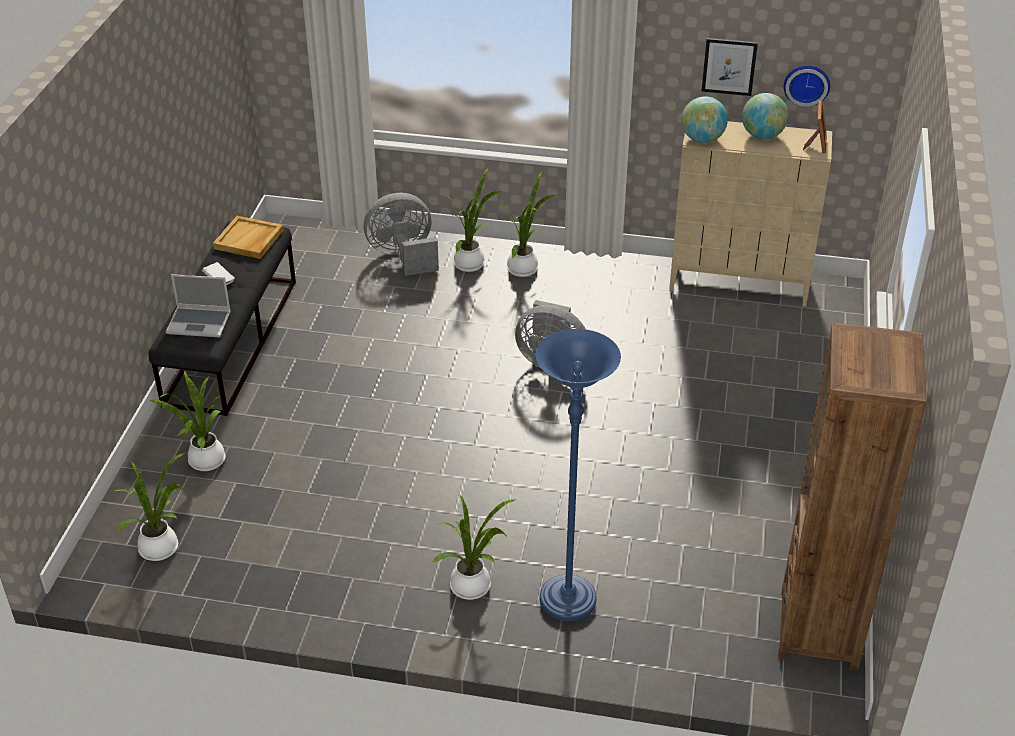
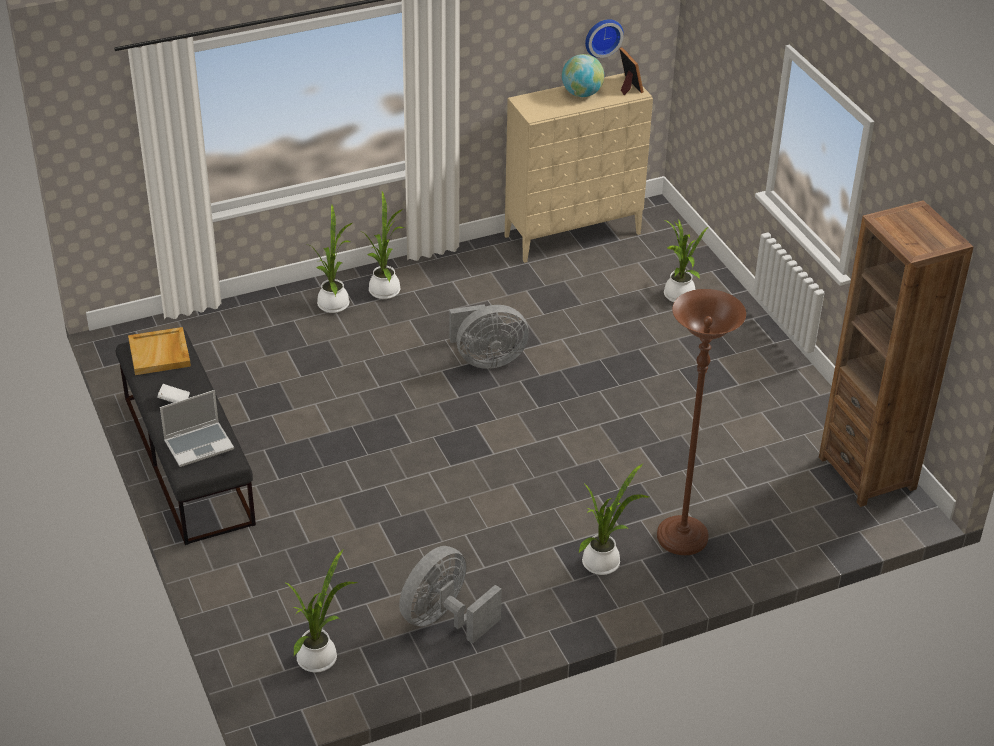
camera: 35 degrees left, 0 degrees up
potted plant [149,370,226,471] -> potted plant moved to [664,219,708,302]
grey fan [364,193,439,276] -> grey fan moved to [399,546,502,644]
blue floor lamp [536,329,621,621] -> brown floor lamp [657,289,746,555]
globe [681,96,728,143] -> none
picture [702,38,758,96] -> none

